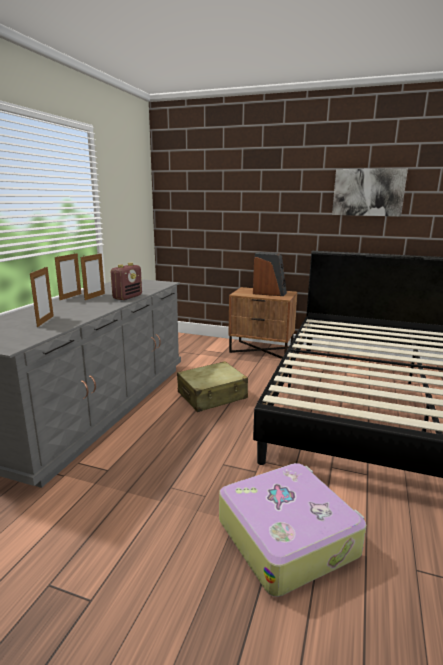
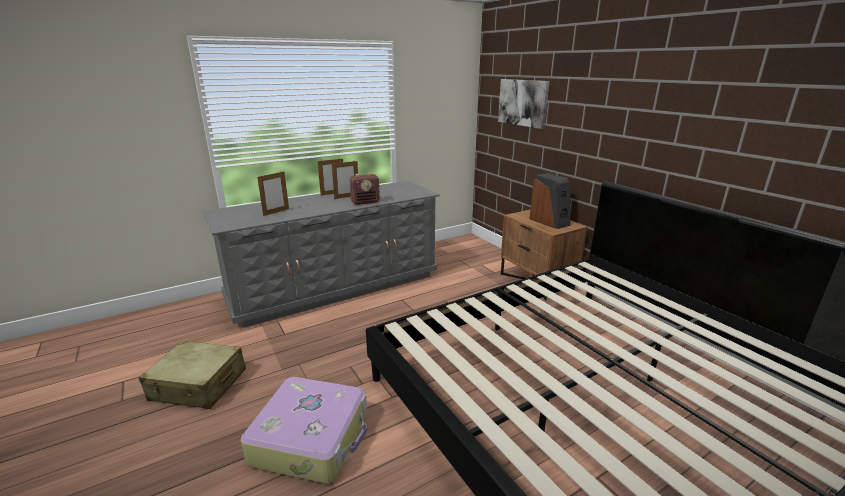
camera: 40 degrees right, 5 degrees up
beige suitcase [177,361,248,412] -> beige suitcase moved to [139,341,246,409]
picture [332,168,408,216] -> picture moved to [498,79,550,129]

